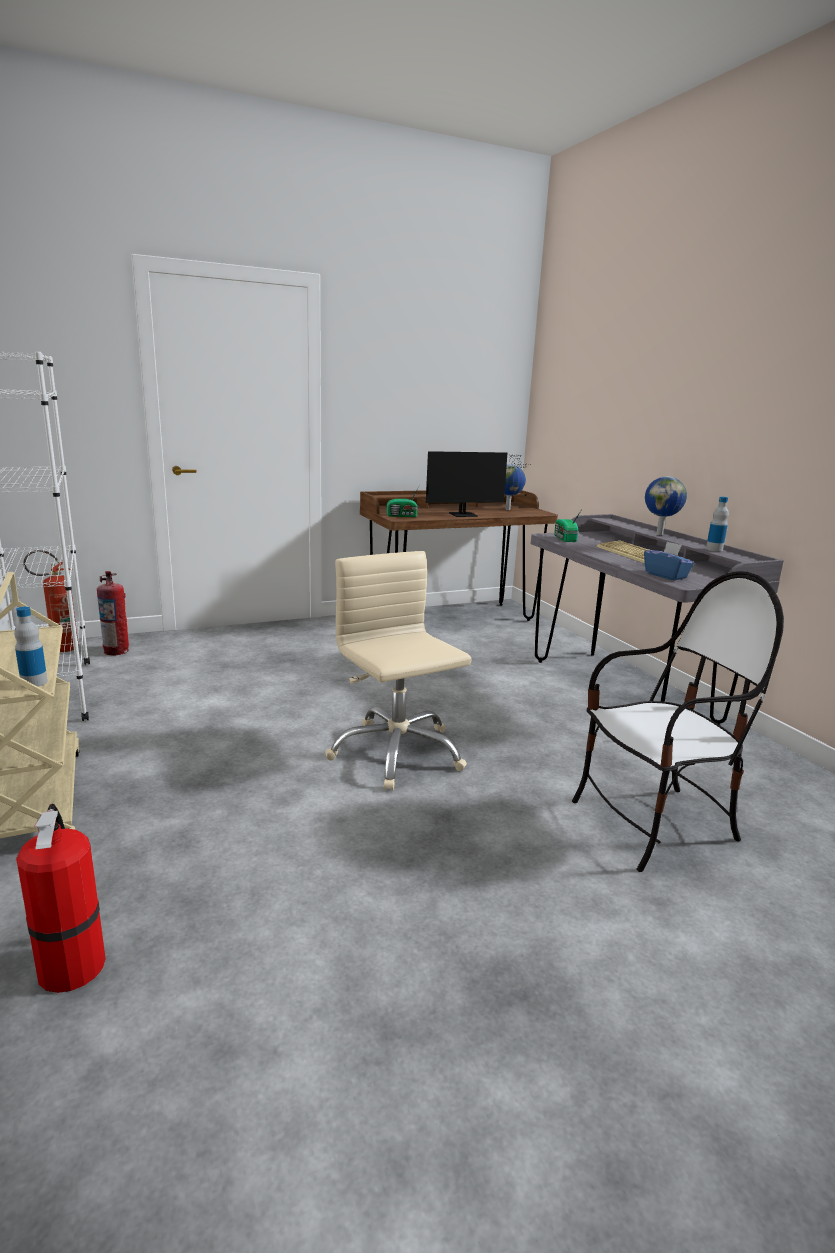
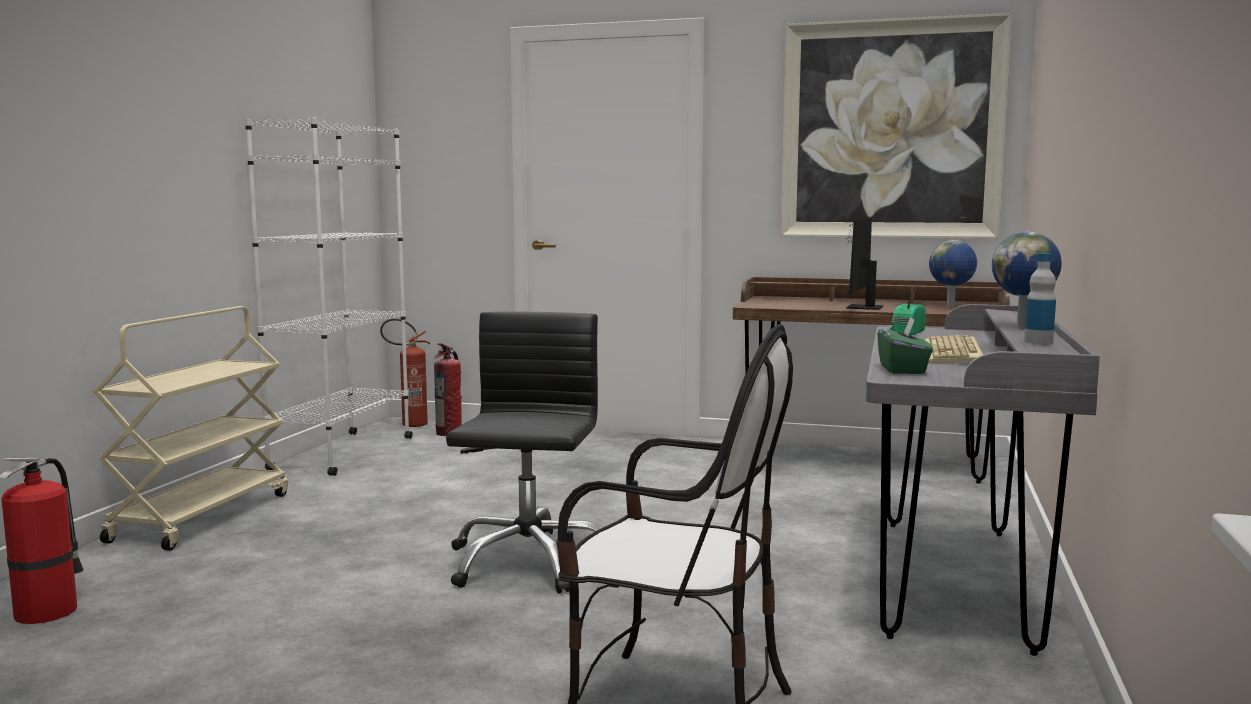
camera: 40 degrees right, 10 degrees down
bottle [14,607,48,687] -> none
beige office chair [325,551,472,790] -> black office chair [446,311,600,594]
radio [387,488,418,517] -> none
monitor [426,451,526,517] -> monitor turned 90 degrees clockwise [846,218,883,310]
blue tissue box [644,541,694,580] -> green tissue box [877,317,933,374]
none -> picture [780,13,1012,239]

